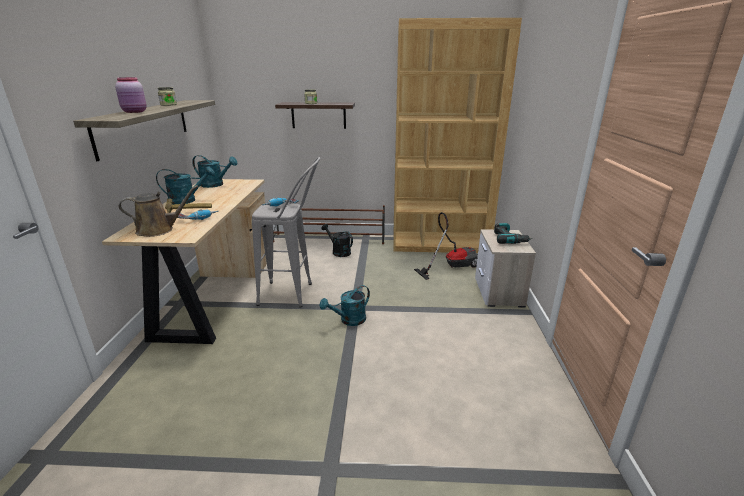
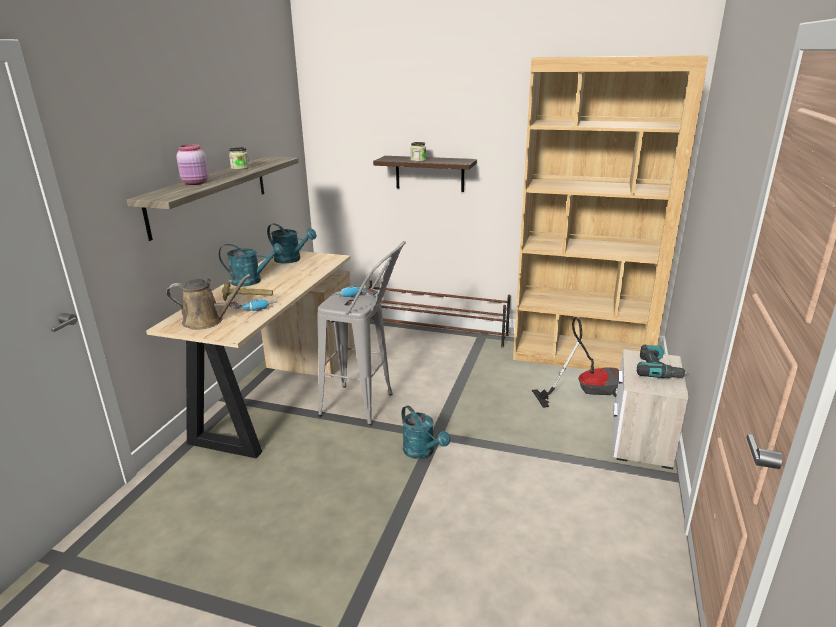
camera: 15 degrees right, 0 degrees up
turquoise watering can [319,285,370,326] -> turquoise watering can turned 105 degrees counterclockwise [401,405,450,459]
black watering can [321,224,353,257] -> none

